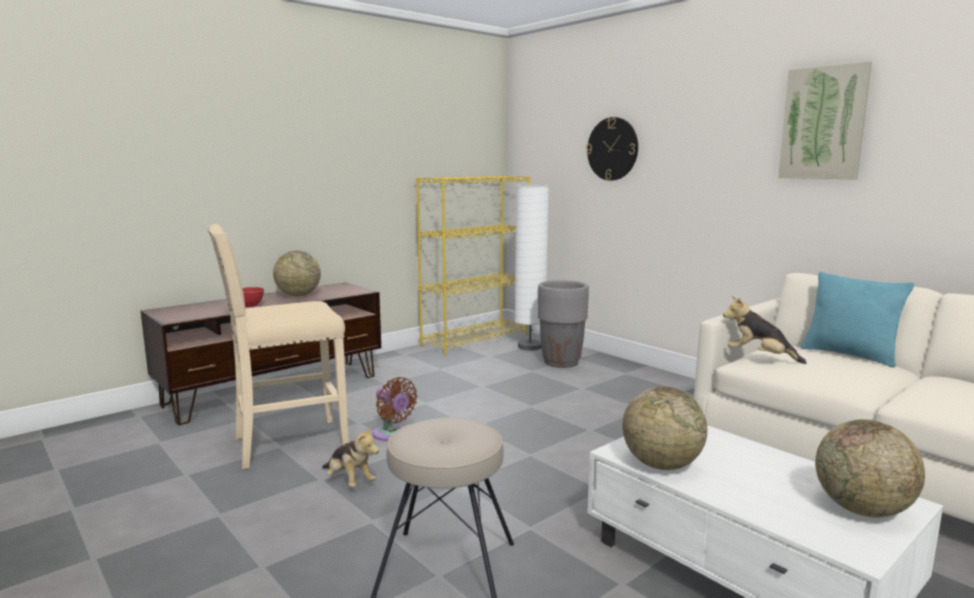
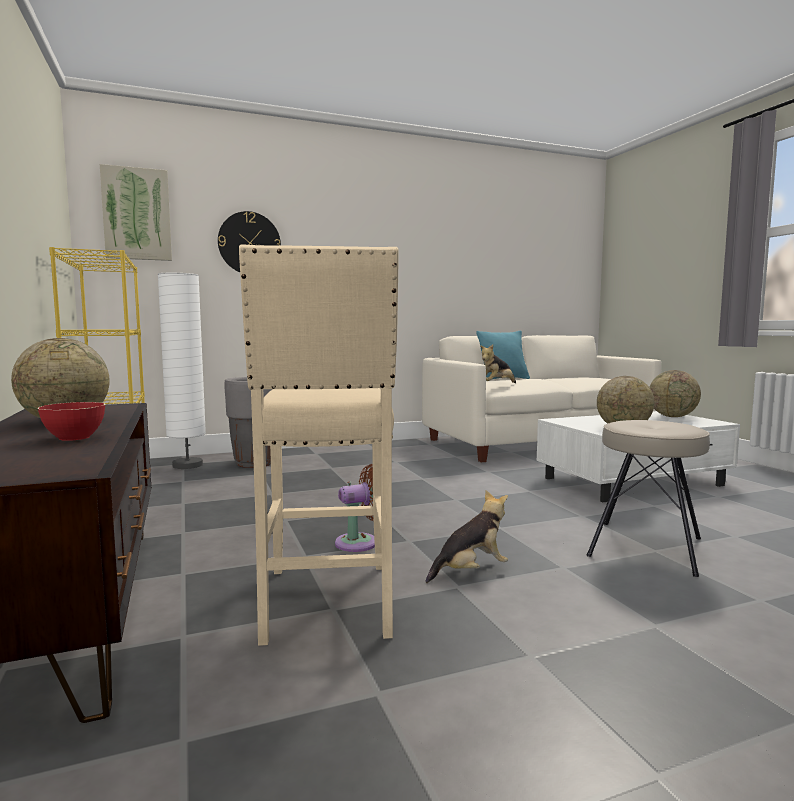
camera: 70 degrees left, 5 degrees down
picture [778,61,872,180] -> picture moved to [100,164,172,261]

